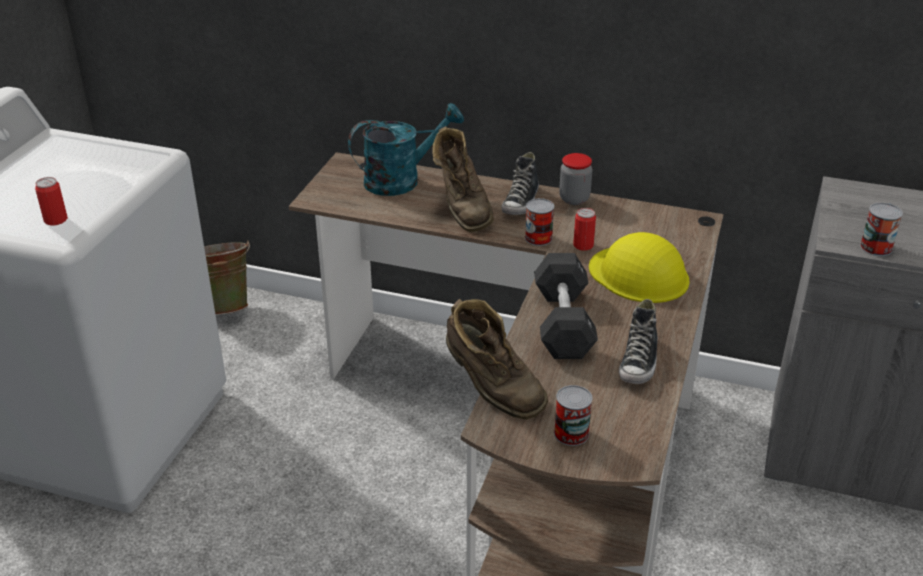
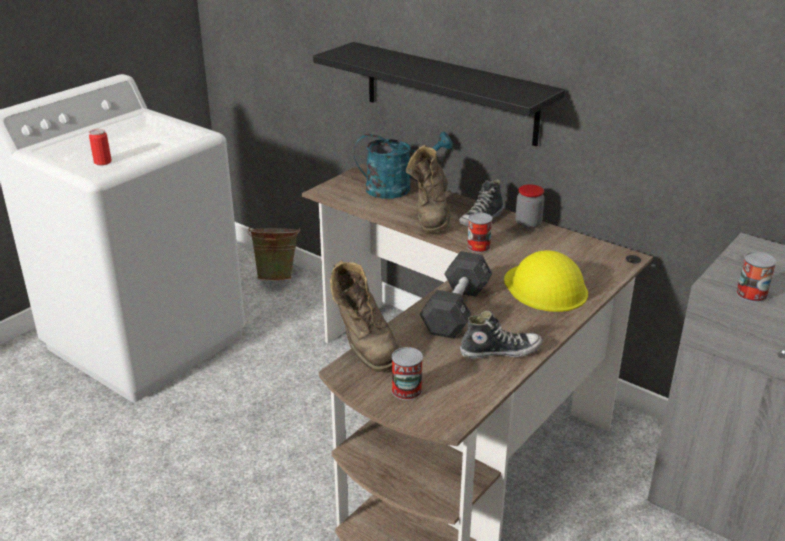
camera: 20 degrees right, 5 degrees down
can [573,208,596,251] -> none
shoe [619,299,658,384] -> shoe turned 135 degrees counterclockwise [460,311,543,359]
none -> black shelf [313,42,565,146]

